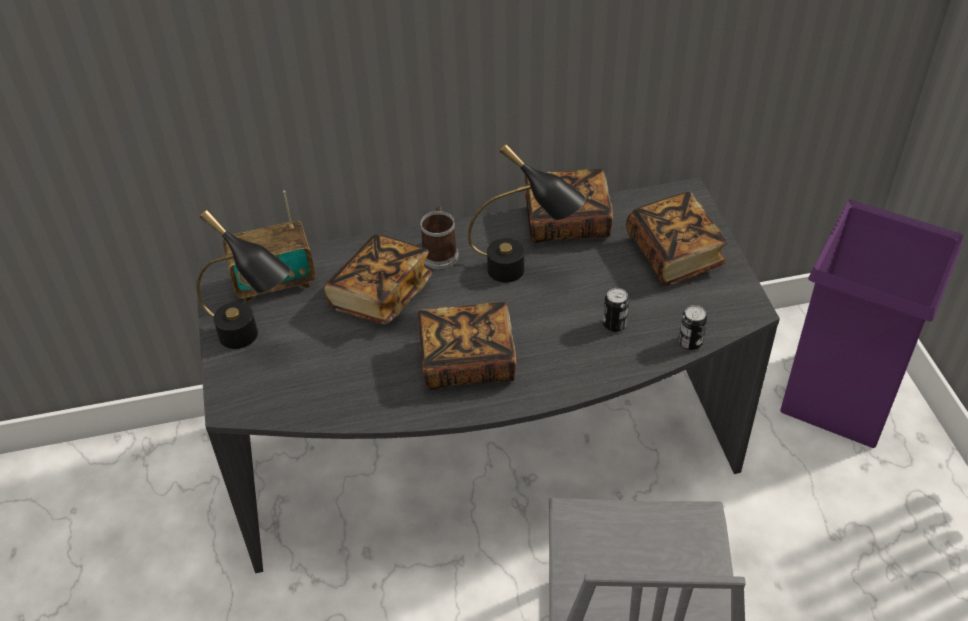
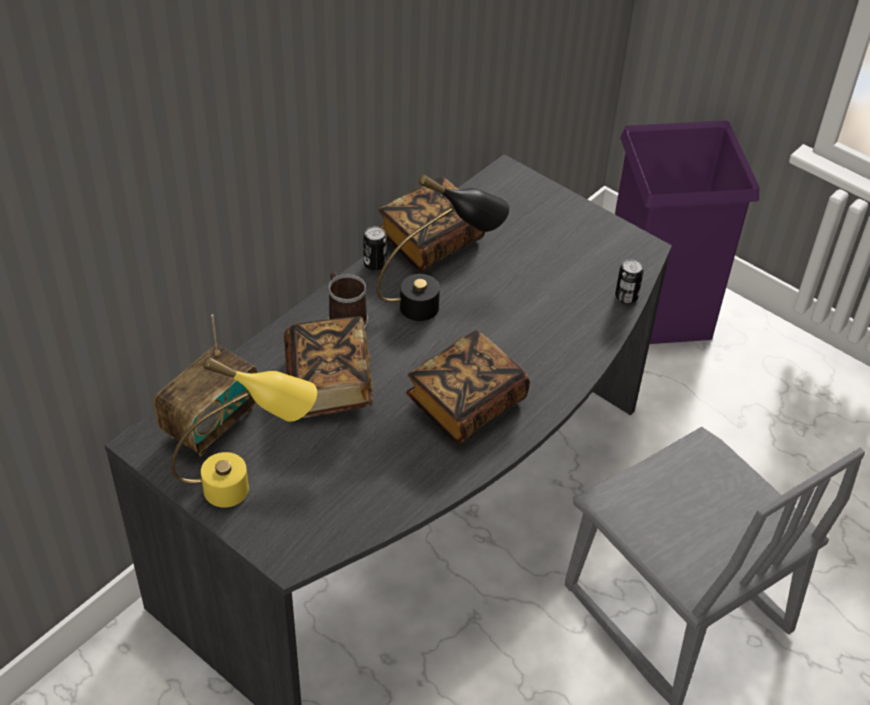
camera: 40 degrees left, 0 degrees up
black table lamp [196,209,291,349] -> yellow table lamp [171,356,317,508]
can [603,288,629,332] -> can moved to [363,226,387,271]
book [626,191,727,286] -> none

